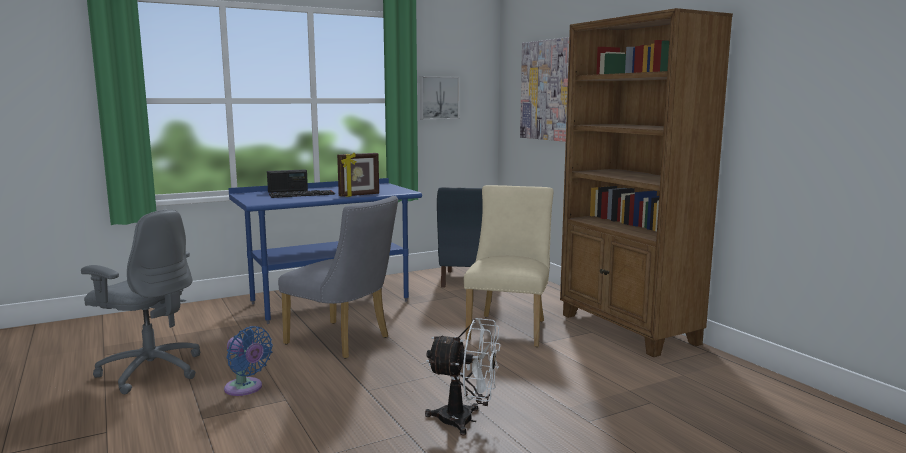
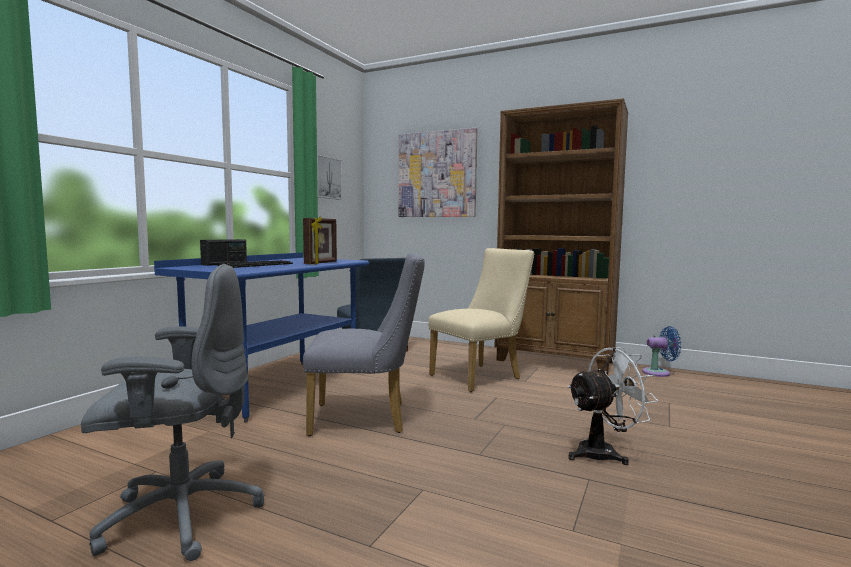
camera: 35 degrees left, 5 degrees down
blue fan [224,326,273,396] -> blue fan moved to [642,326,681,377]
beige chair [464,185,554,347] -> beige chair turned 75 degrees clockwise [428,248,534,392]

